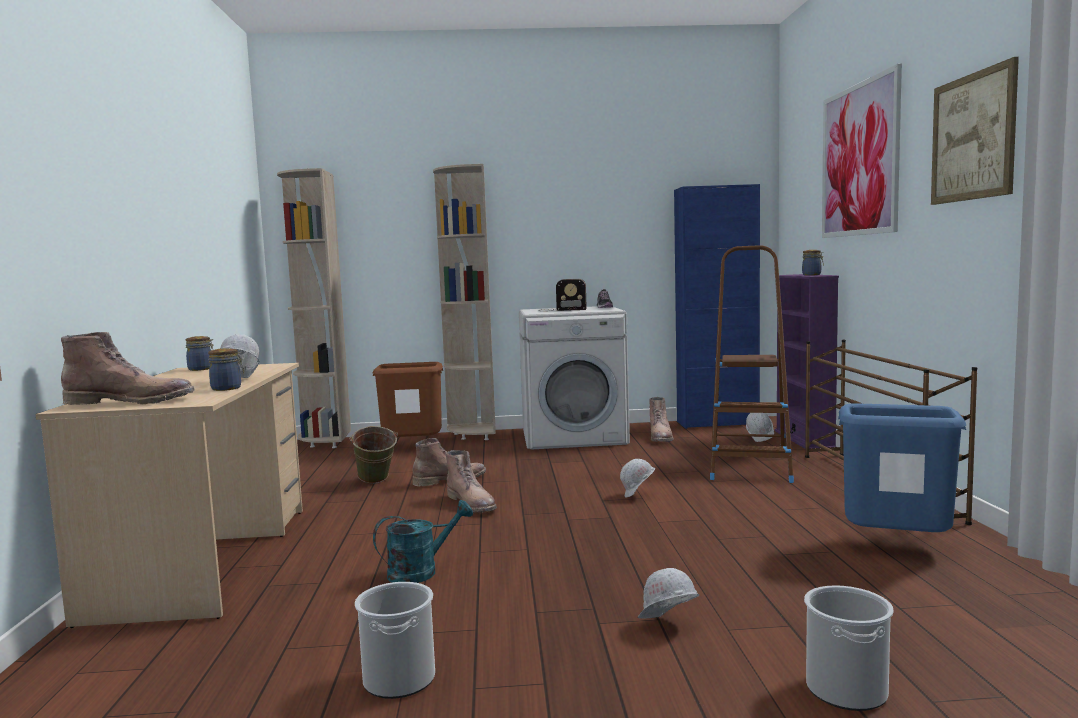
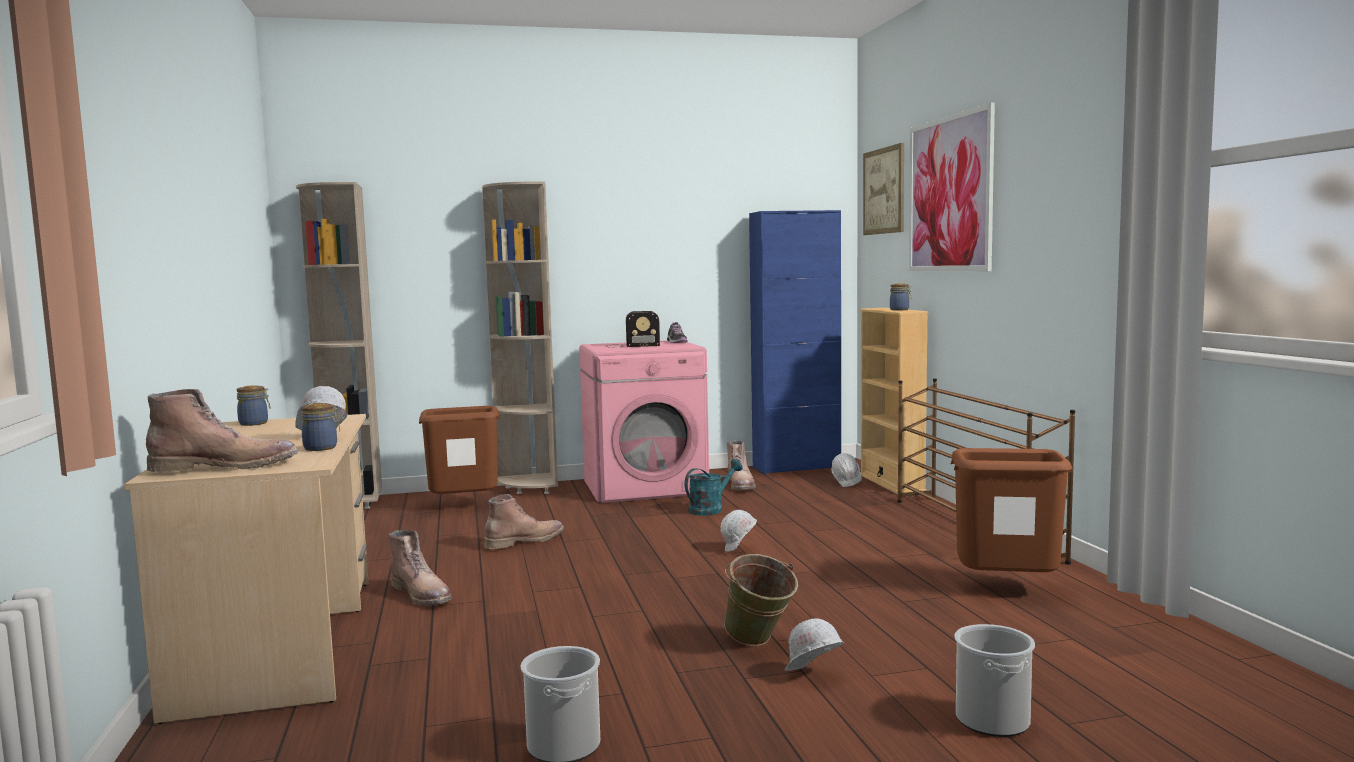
camera: 10 degrees left, 0 degrees up
green bucket [349,426,398,484] -> green bucket moved to [724,554,798,646]
turquoise watering can [373,500,473,583] -> turquoise watering can moved to [685,459,743,515]
brown boot [446,450,497,513] -> brown boot moved to [389,530,452,606]
white washing machine [519,306,630,450] -> pink washing machine [579,341,709,503]
brown step ladder [710,245,794,483] -> none
purple bookcase [775,274,839,449] -> beige bookcase [859,308,928,494]
blue trash can [838,403,966,532] -> brown trash can [951,448,1072,572]
picture [931,57,1019,205] -> picture moved to [863,143,904,235]

